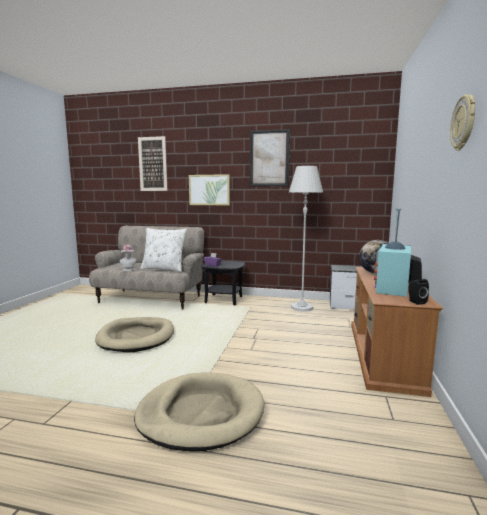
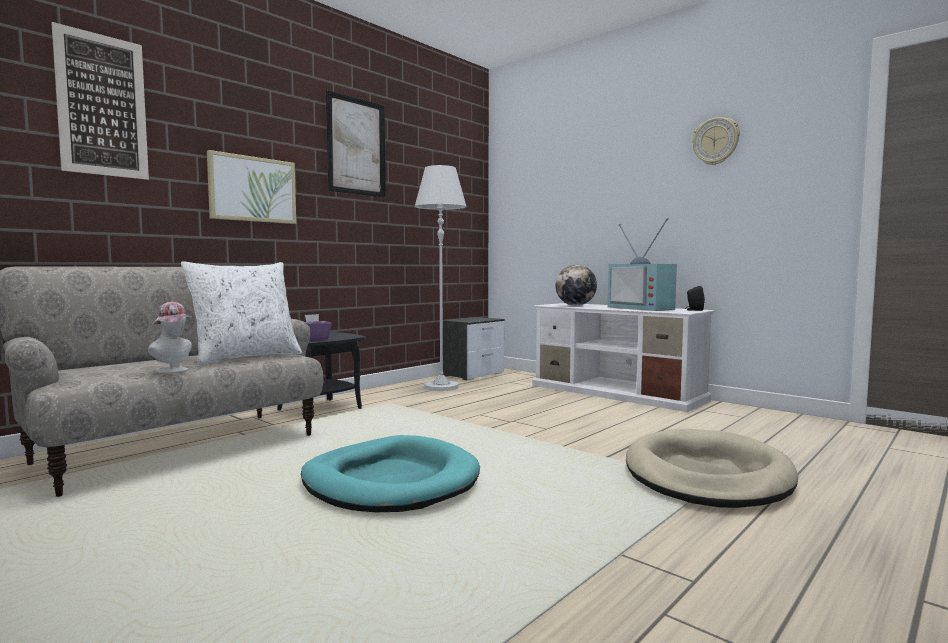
camera: 60 degrees left, 5 degrees down
beige dog bed [95,317,174,353] -> turquoise dog bed [301,435,480,512]
brown tv stand [351,267,443,397] -> white tv stand [532,303,715,412]

